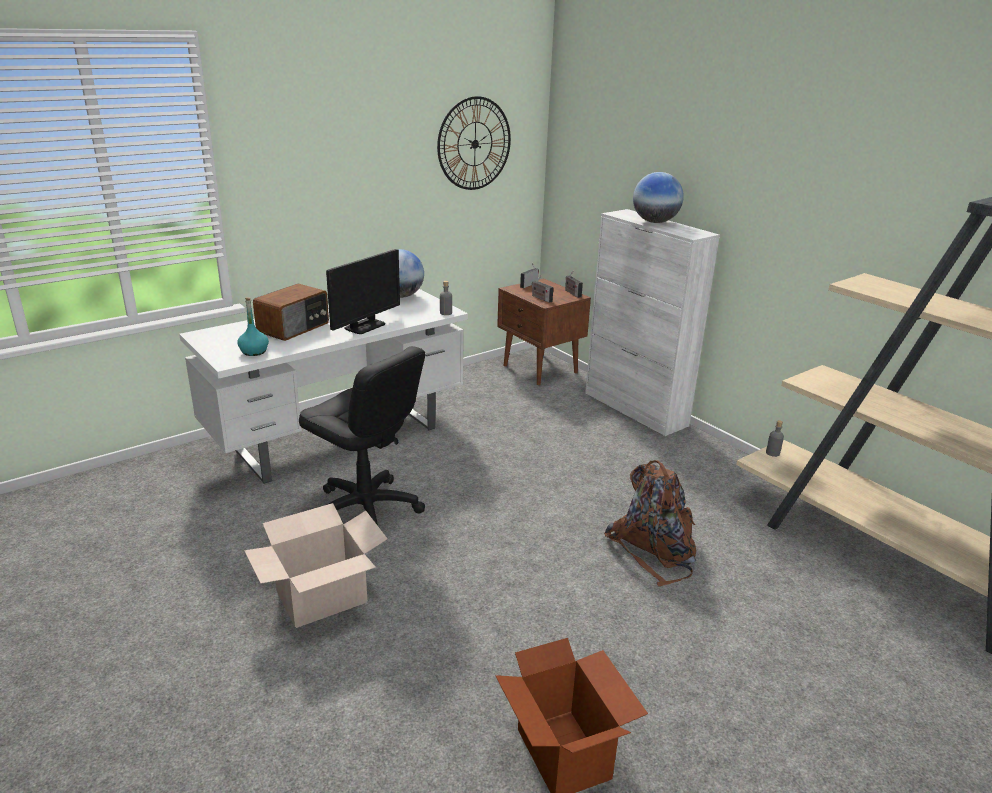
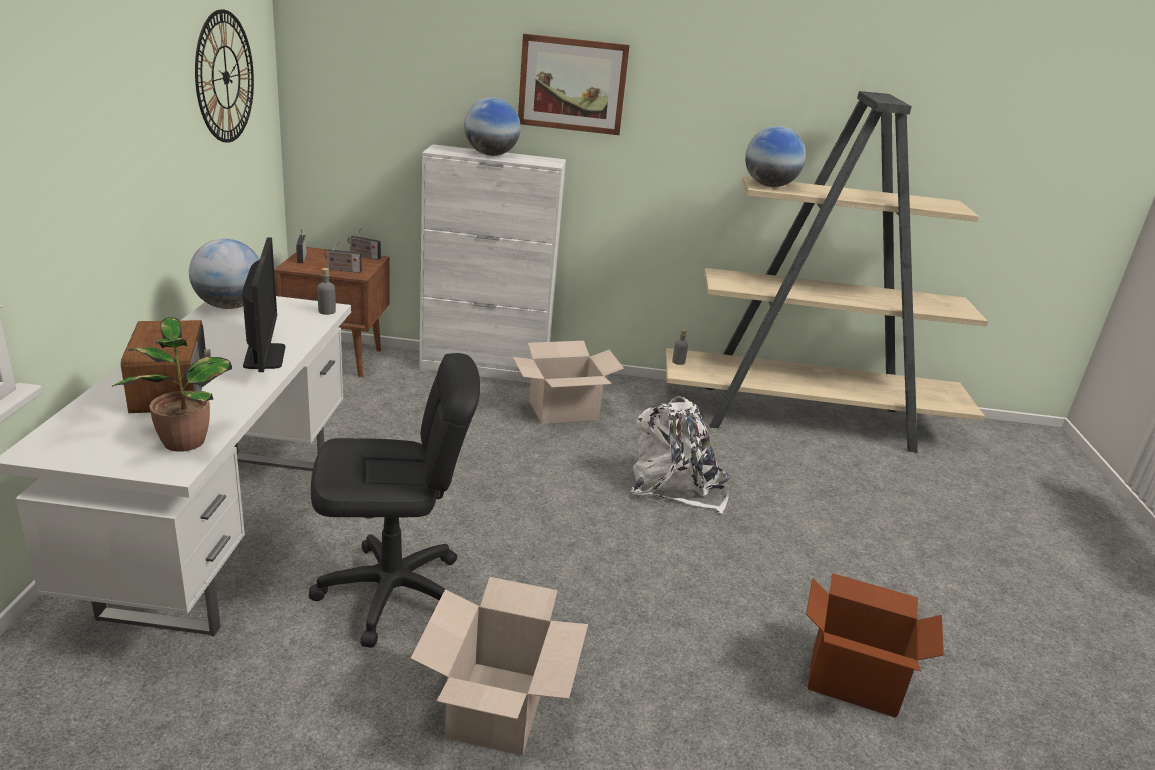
camera: 50 degrees left, 0 degrees up
turquoise bottle [237,297,269,356] -> potted plant [112,317,232,452]
brown backpack [604,460,696,587] -> white backpack [630,396,731,514]
none -> cardboard box [513,341,624,424]
none -> picture [518,34,630,135]
none -> globe [745,126,806,187]

